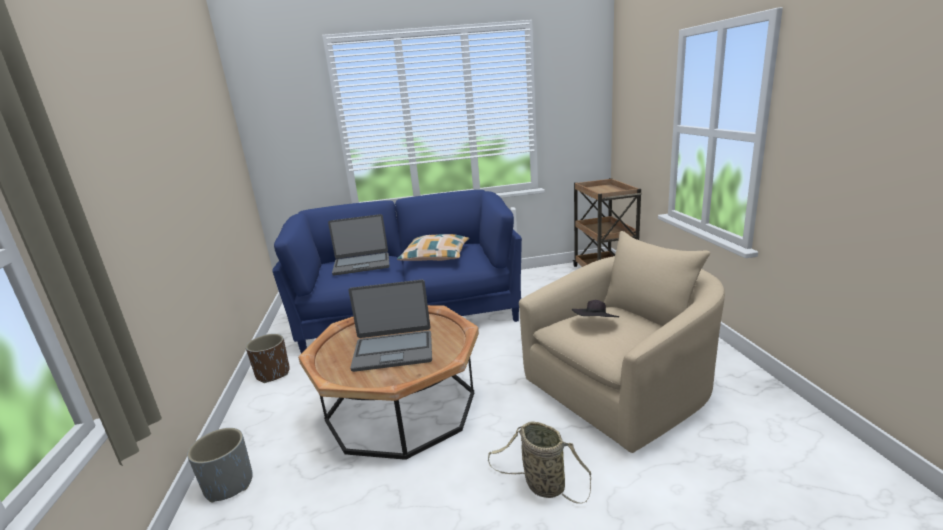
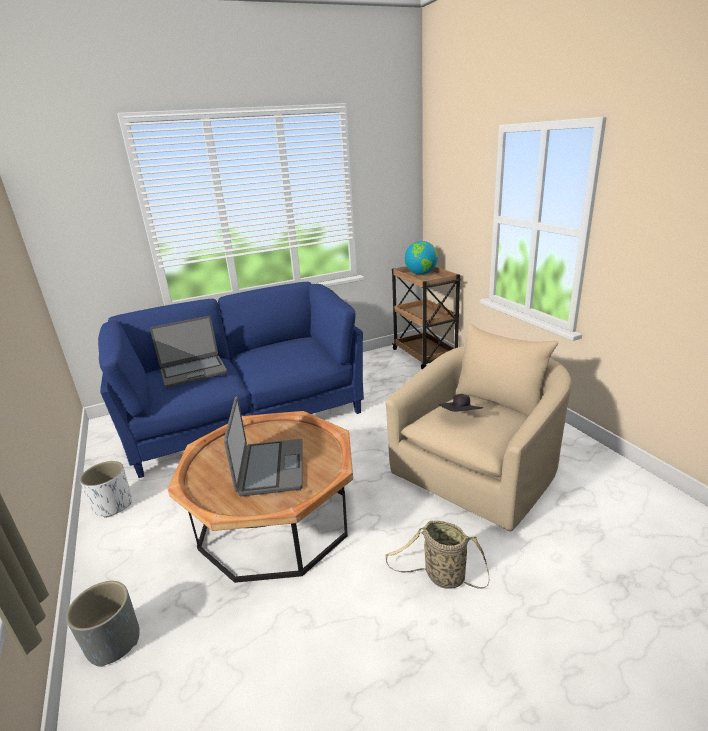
camera: 15 degrees left, 5 degrees up
brown planter [246,334,290,383] -> white planter [80,461,132,518]
laptop [349,280,432,372] -> laptop turned 75 degrees counterclockwise [224,396,303,497]
pillow [397,234,469,261] -> none
none -> globe [405,241,438,275]

